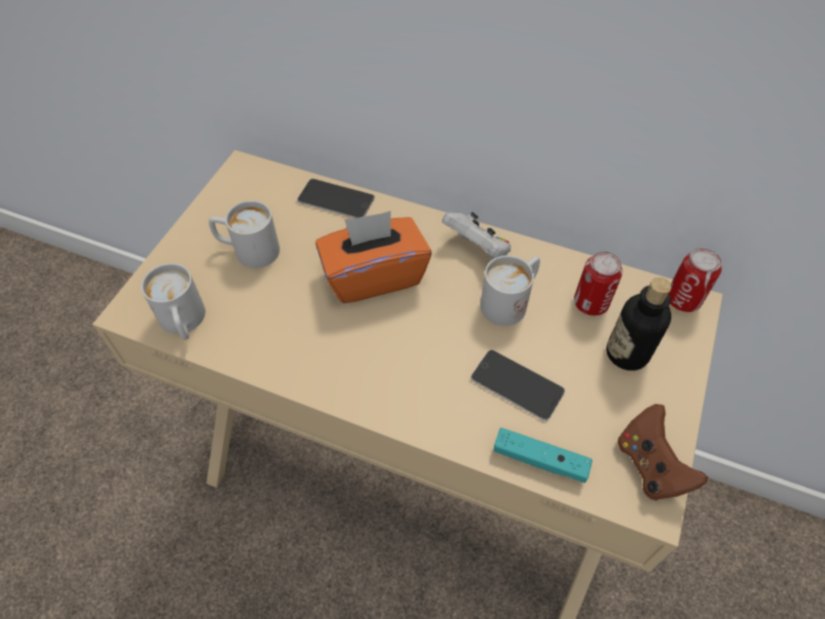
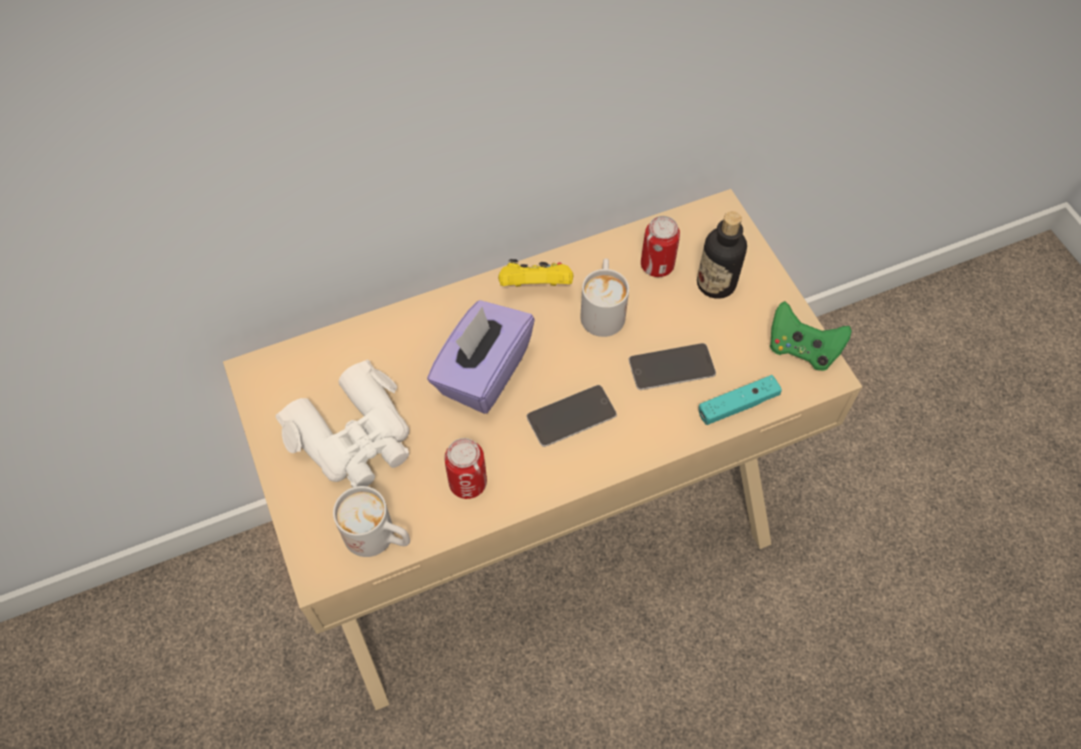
camera: 45 degrees left, 5 degrees up
white mug [209,200,280,268] -> white binoculars [276,360,409,487]
phone [297,179,375,219] -> phone moved to [526,385,617,447]
orange tissue box [316,211,432,304] -> purple tissue box [427,300,535,414]
white game controller [442,212,511,258] -> yellow game controller [498,259,573,287]
brown game controller [618,404,708,501] -> green game controller [770,301,852,371]
can [669,248,722,312] -> can moved to [444,438,487,499]

